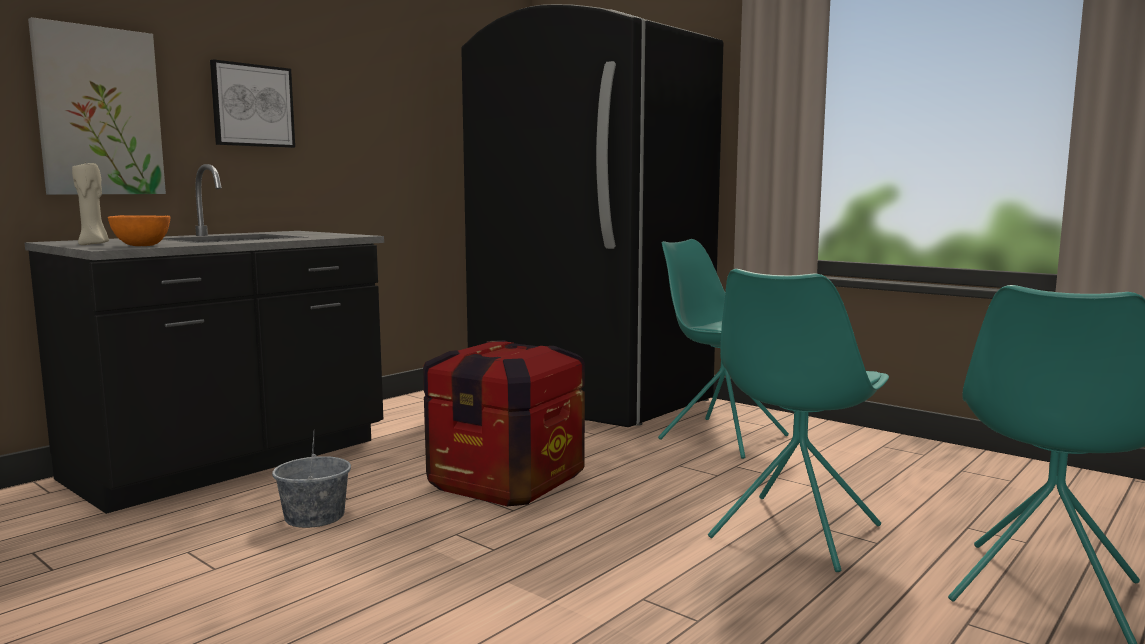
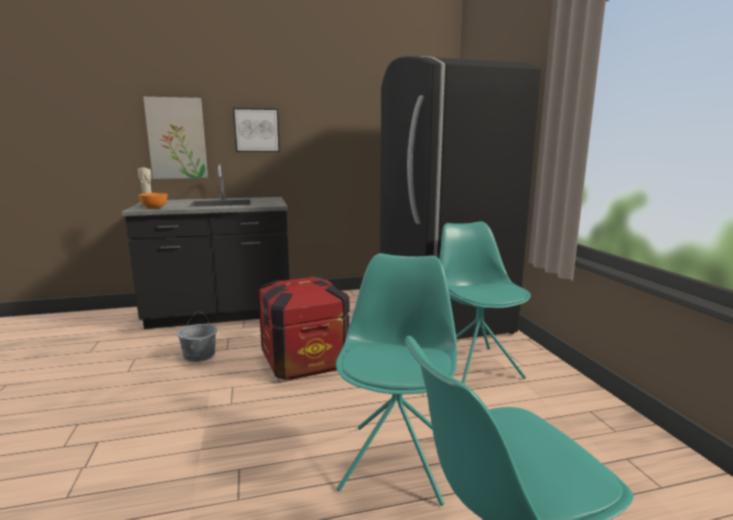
camera: 35 degrees right, 5 degrees up
turquoise chair [708,269,889,572] -> turquoise chair turned 120 degrees clockwise [336,253,457,506]

